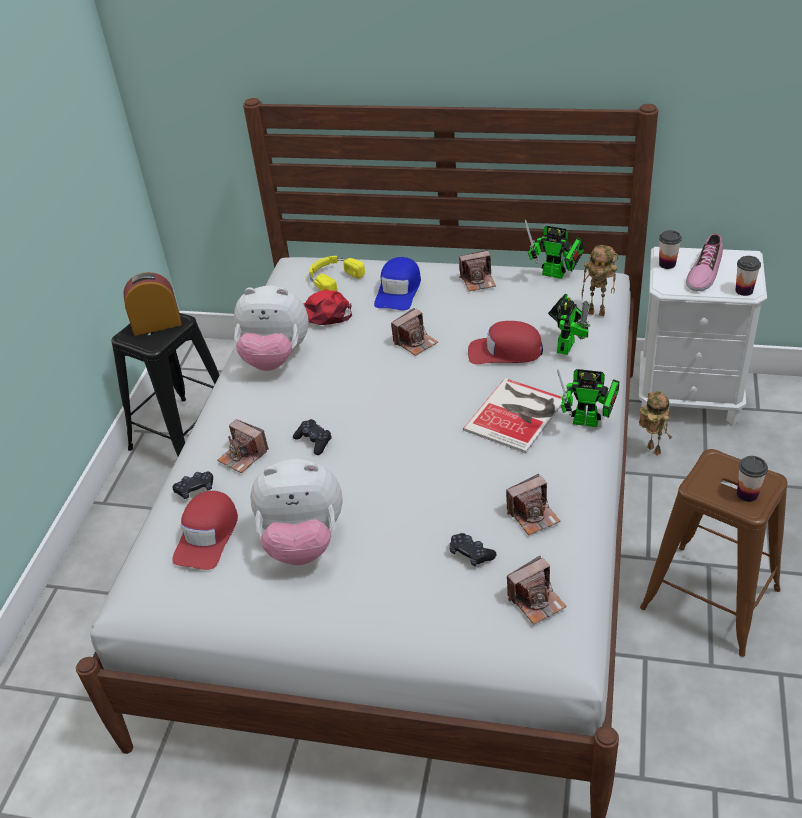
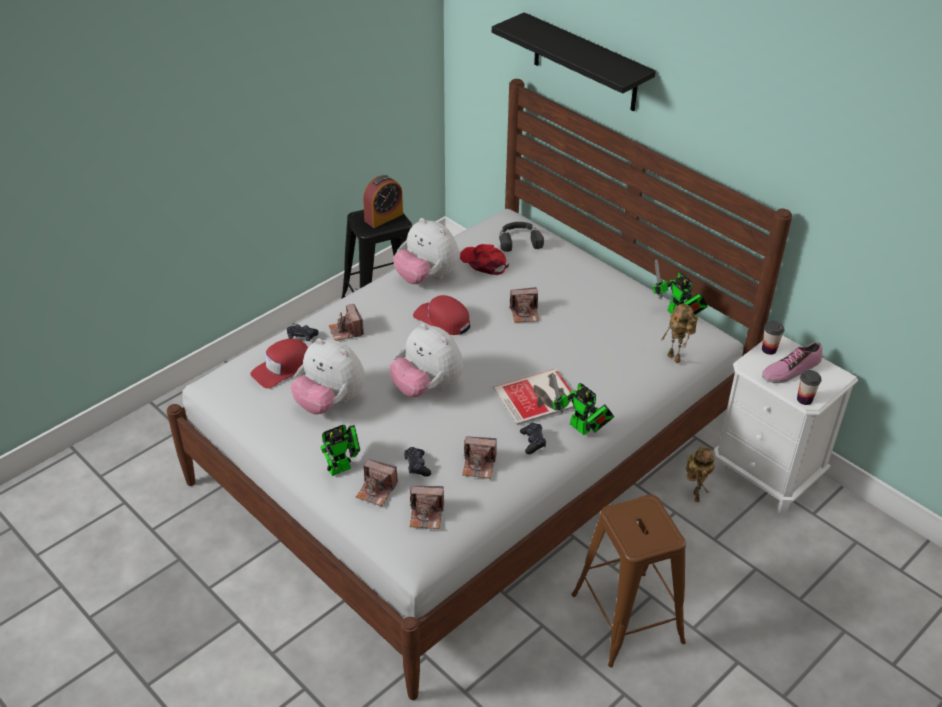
camera: 30 degrees right, 0 degrees up
alarm clock [123,272,182,336] -> alarm clock turned 120 degrees clockwise [363,175,403,228]
black game controller [293,419,332,455] -> black game controller moved to [520,423,546,454]
yellow headphones [309,256,365,291] -> black headphones [499,222,544,252]
blue cap [374,257,421,310] -> none
camera [459,250,496,291] -> camera moved to [356,459,398,506]
red cap [468,321,543,364] -> red cap moved to [413,295,470,335]
toy robot [548,294,591,355] -> toy robot moved to [321,425,360,476]
cup [737,456,768,502] -> none
none -> plush toy [390,323,463,397]
none -> black shelf [492,12,656,111]

